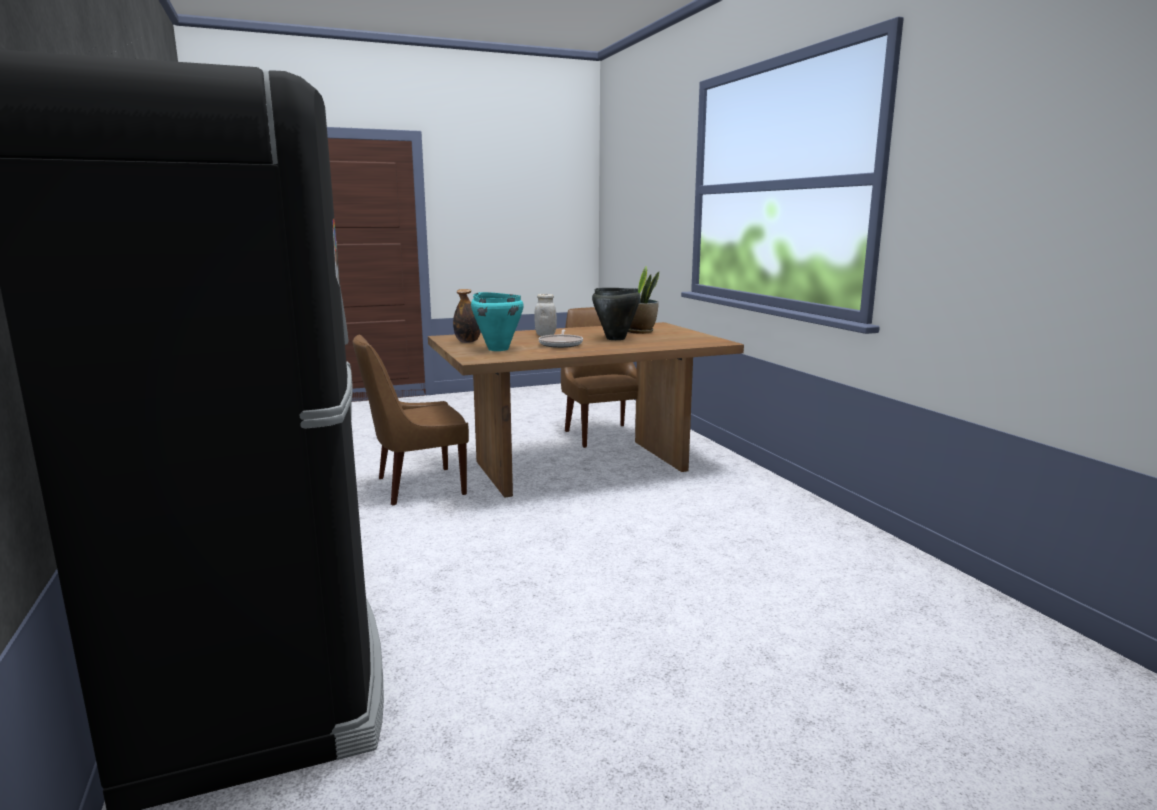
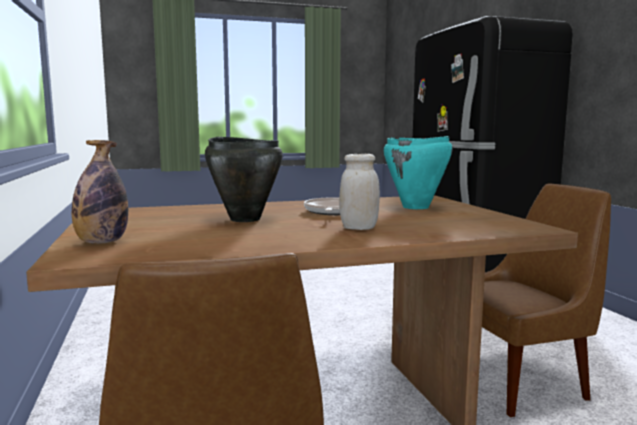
camera: 175 degrees left, 5 degrees down
bottle [453,289,481,343] -> bottle moved to [72,140,128,244]
potted plant [628,266,659,334] -> none

